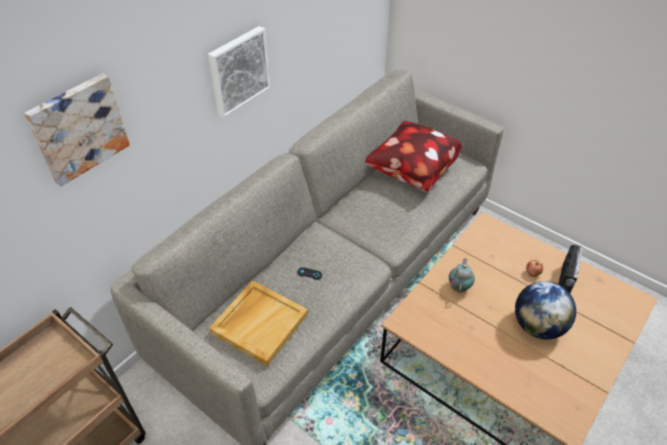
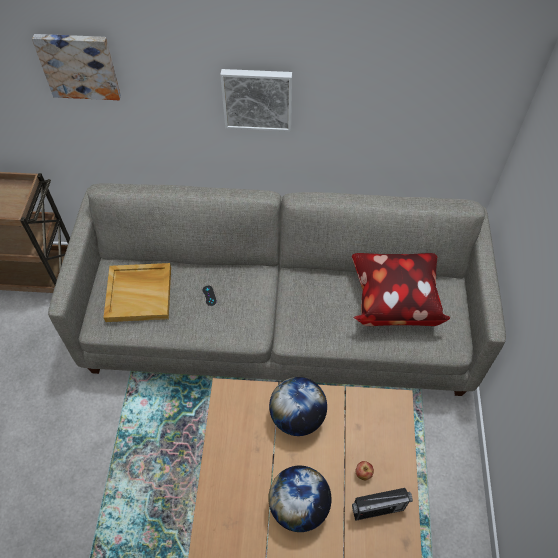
camera: 55 degrees right, 10 degrees up
teapot [449,258,475,293] -> globe [269,377,327,436]

